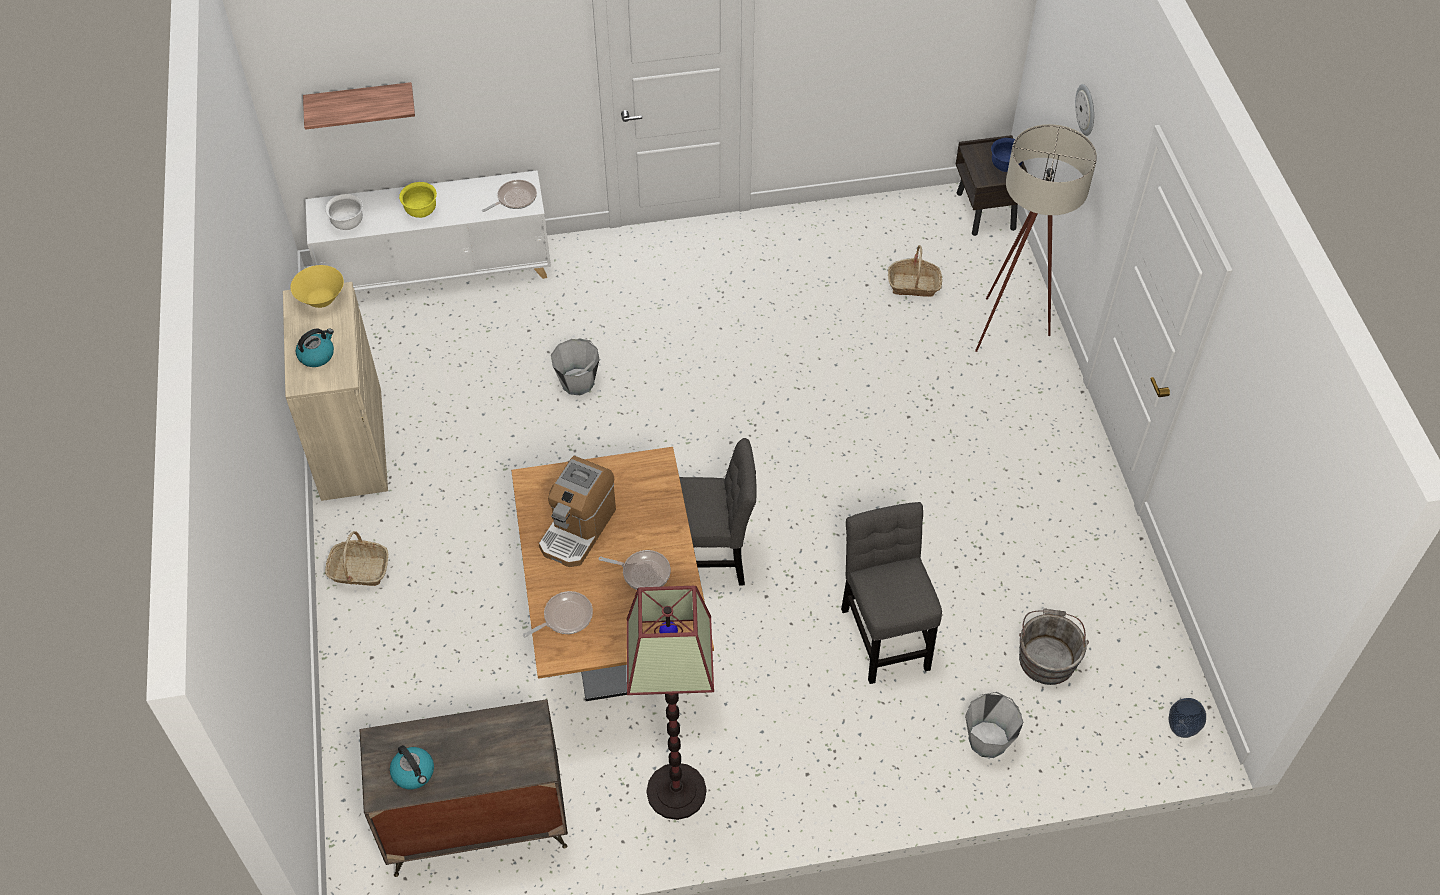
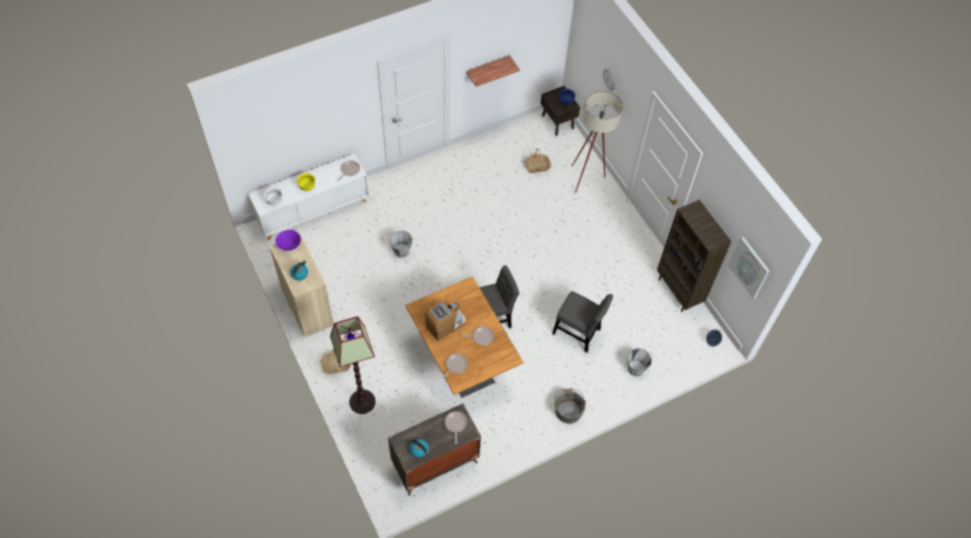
camera: 20 degrees left, 5 degrees up
yellow bowl [291,265,344,308] -> purple bowl [276,230,301,251]
shelf [303,82,415,130] -> shelf moved to [466,55,520,87]
coffee machine [539,456,616,567] -> coffee machine turned 135 degrees counterclockwise [424,301,465,341]
floor lamp [627,586,714,820] -> floor lamp moved to [330,316,376,414]
grey chair [841,502,942,684] -> grey chair turned 150 degrees clockwise [552,291,613,353]
grey bucket [1019,609,1089,685] -> grey bucket moved to [555,388,586,424]
none -> frying pan [445,411,467,444]
none -> brown bookcase [657,200,732,312]
none -> picture [729,237,769,299]

